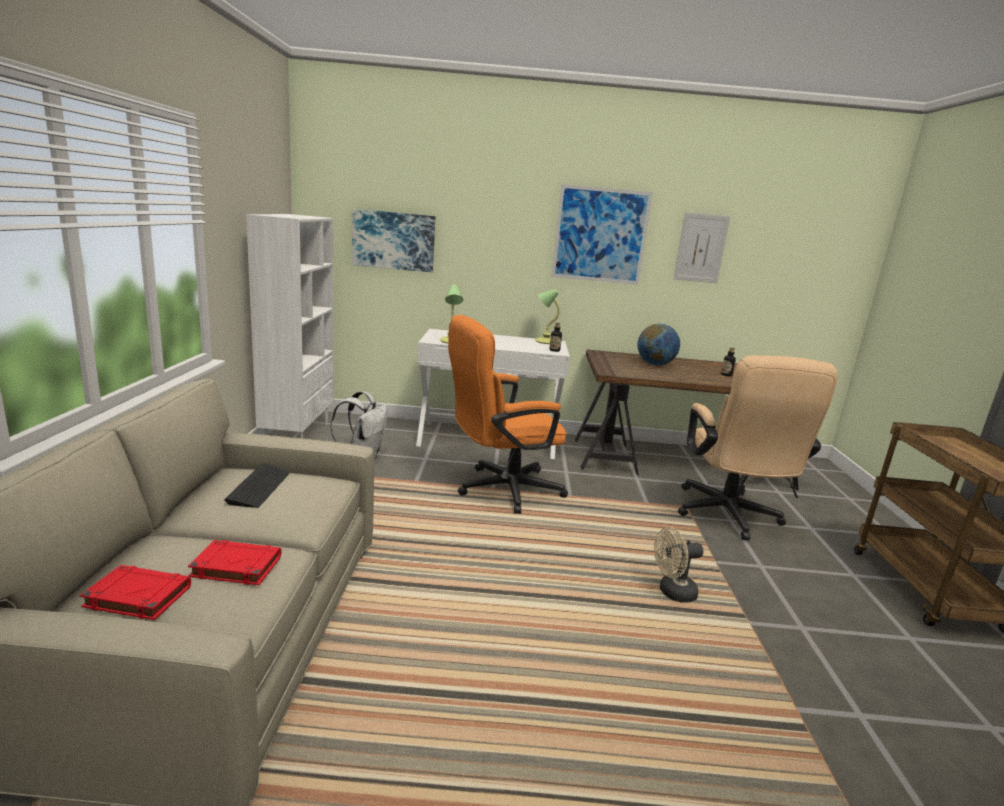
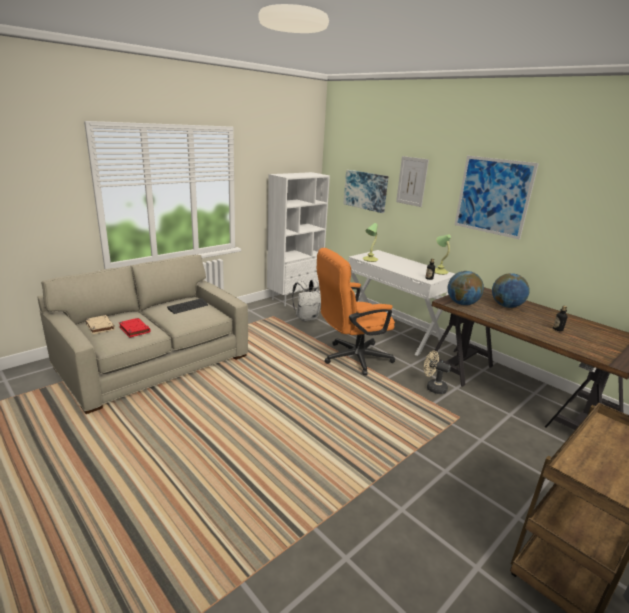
camera: 45 degrees right, 5 degrees up
red book [80,565,191,620] -> beige book [85,315,115,334]
orange office chair [448,315,568,514] -> orange office chair turned 45 degrees counterclockwise [317,248,395,375]
beige fan [654,527,704,603] -> beige fan moved to [424,350,451,394]
picture [673,212,730,283] -> picture moved to [396,156,429,207]
beige office chair [678,355,838,541] -> none
none -> globe [447,271,484,305]

